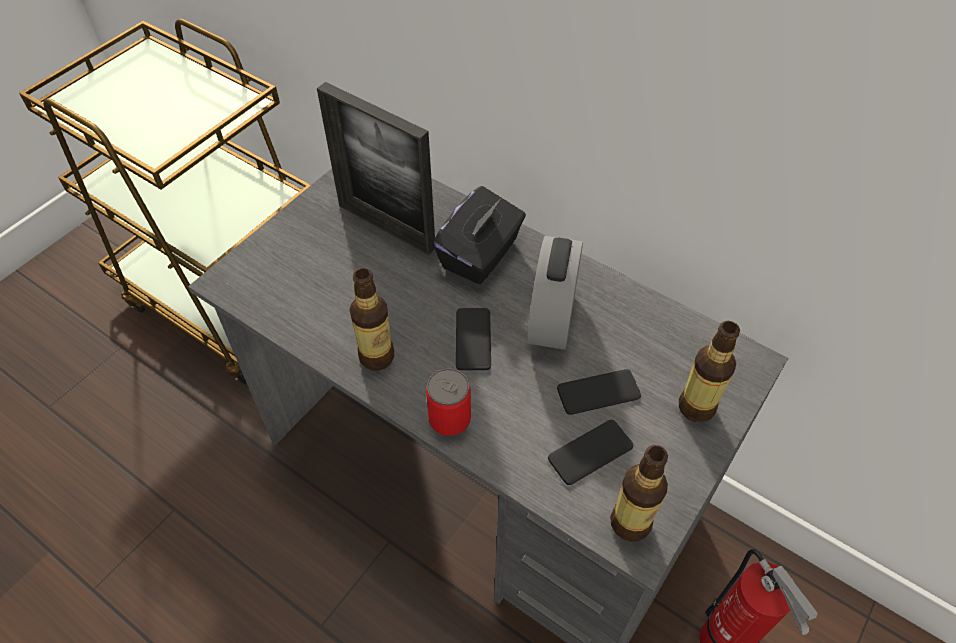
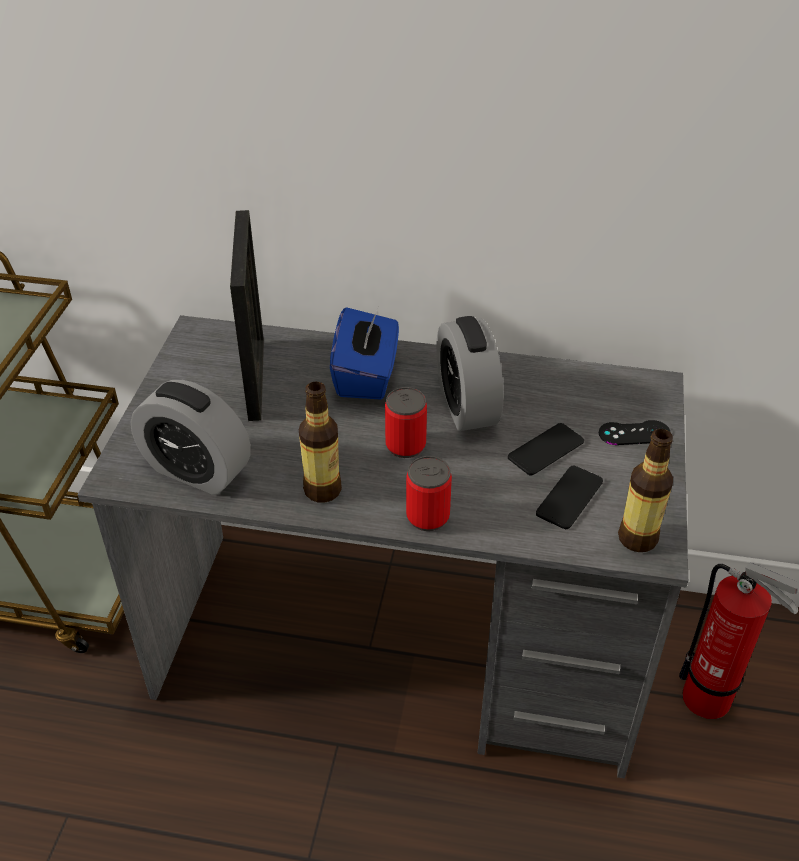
camera: 25 degrees left, 10 degrees down
picture frame [317,82,435,255] -> picture frame turned 105 degrees counterclockwise [230,210,264,421]
black tissue box [433,186,526,284] -> blue tissue box [330,307,399,400]
phone [456,308,491,370] -> can [385,387,427,458]
bottle [679,321,740,422] -> black game controller [599,420,671,445]
none -> alarm clock [130,380,251,495]

